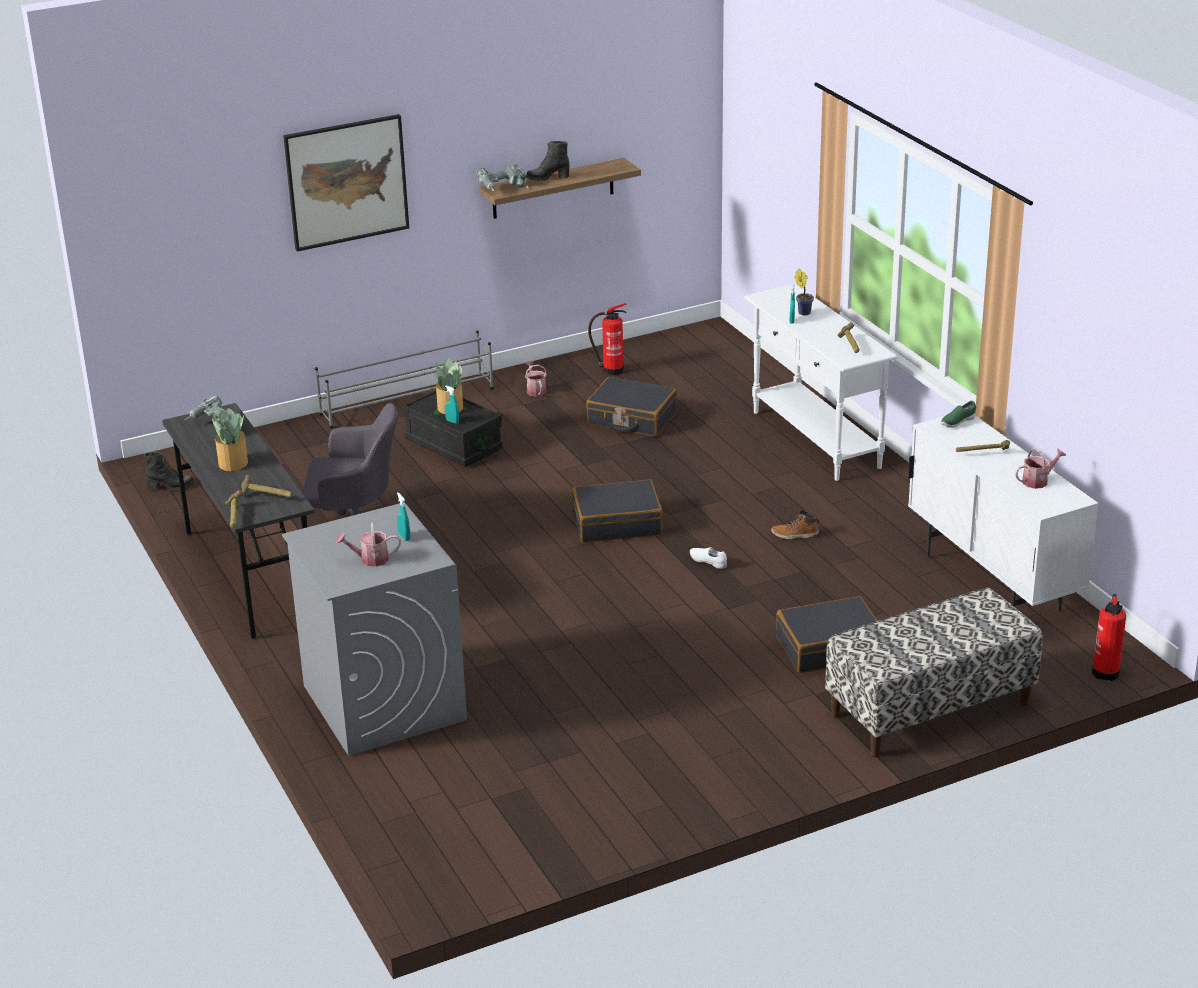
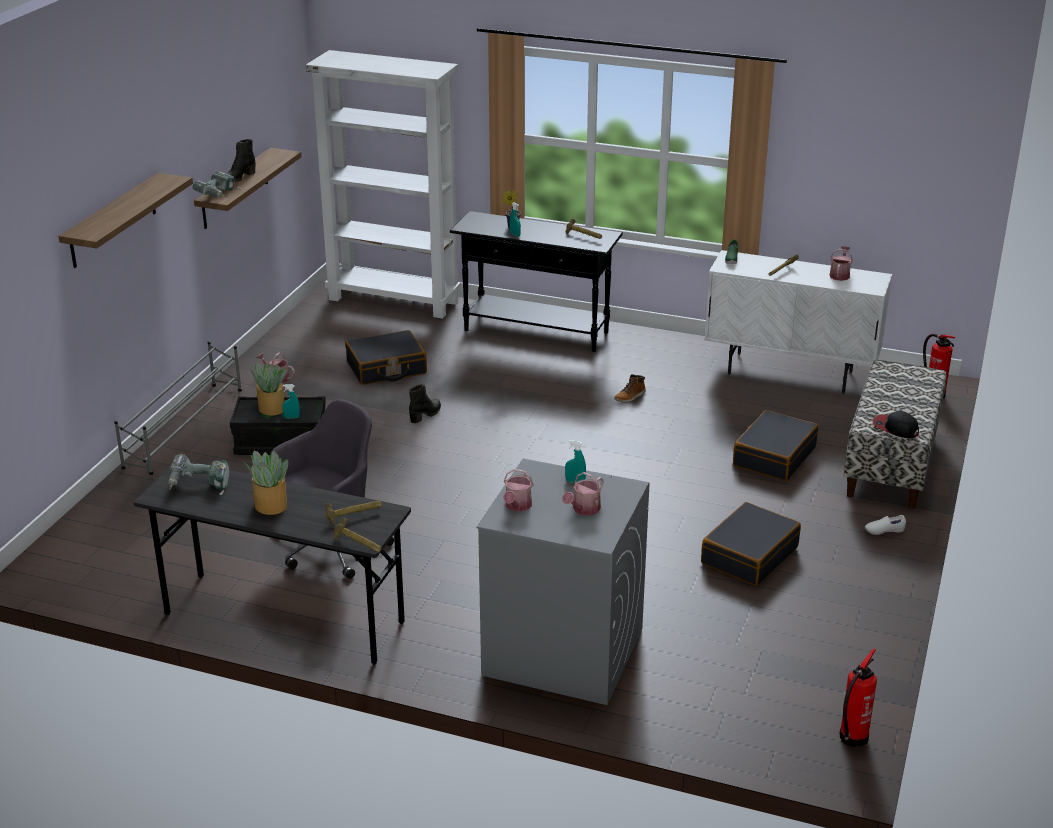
camera: 45 degrees left, 0 degrees up
black boot [144,452,194,491] -> black boot moved to [409,384,441,423]
picture [283,114,409,252] -> shelf [59,173,193,268]
black suitcase [572,479,663,543] -> black suitcase moved to [701,502,801,586]
fire extinguisher [588,303,626,376] -> fire extinguisher moved to [839,648,877,747]
white shoe [690,547,727,569] -> white shoe moved to [864,515,906,535]
white console table [744,284,898,481] -> black console table [450,211,623,352]
none -> white bookcase [306,50,461,318]
none -> watering can [503,469,533,512]
none -> cap [873,411,919,438]

